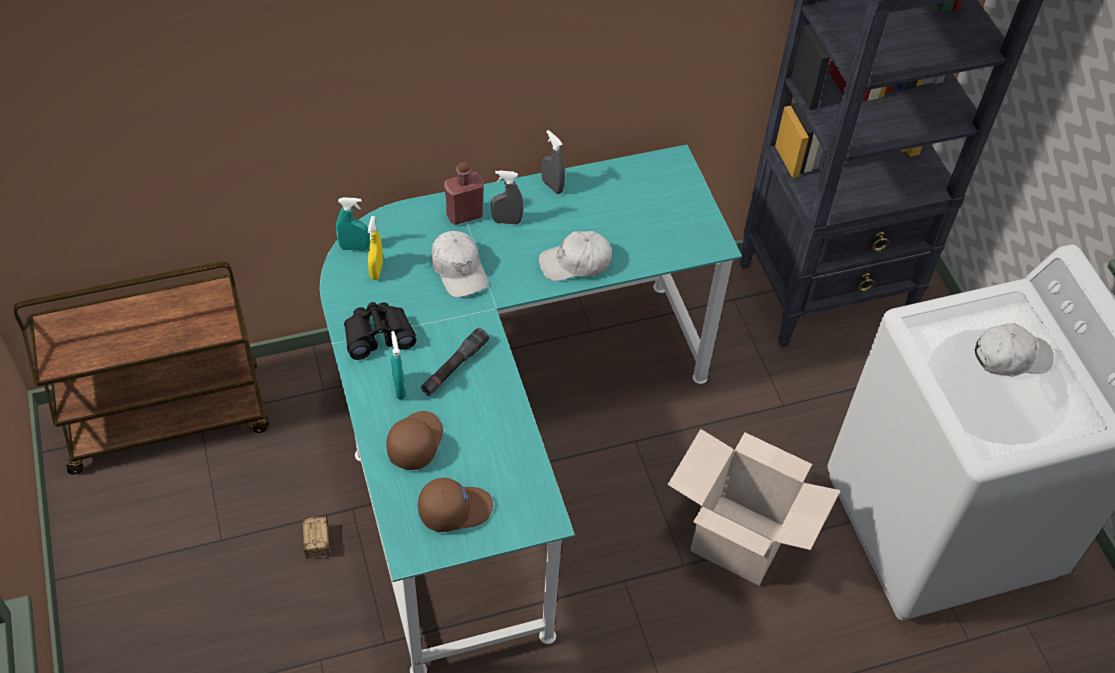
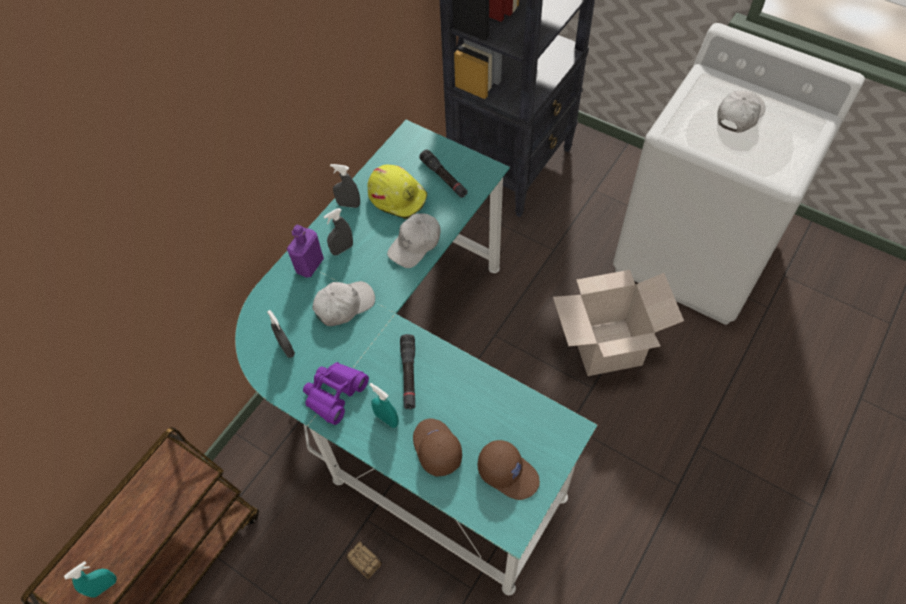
camera: 35 degrees left, 5 degrees up
turquoise spray bottle [336,197,370,251] -> turquoise spray bottle moved to [64,561,117,597]
black binoculars [344,302,416,360] -> purple binoculars [303,362,369,425]
yellow spray bottle [368,216,383,280] -> grey spray bottle [267,310,295,358]
brown cap [418,478,493,532] -> brown cap turned 90 degrees clockwise [478,440,540,500]
white cap [431,231,488,298] -> white cap turned 60 degrees counterclockwise [312,281,375,326]
red bottle [444,162,484,225] -> purple bottle [287,224,324,277]
none -> yellow hard hat [367,165,427,219]
none -> black flashlight [419,149,468,198]

